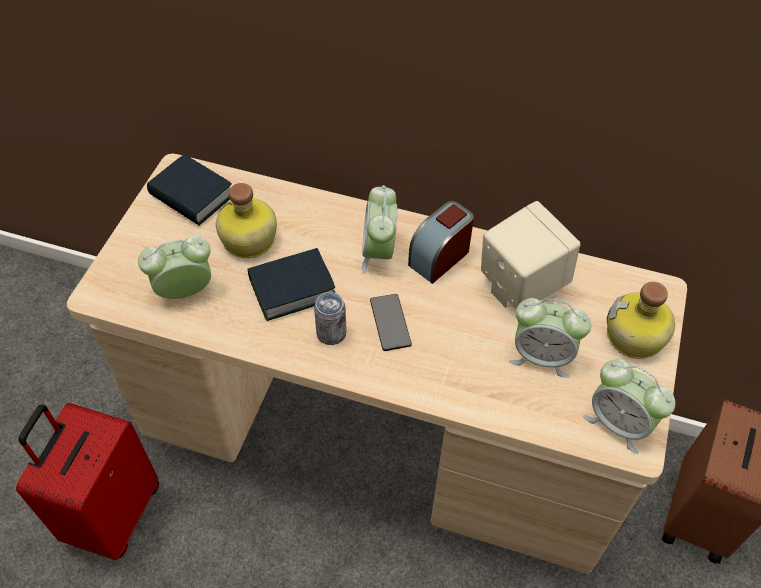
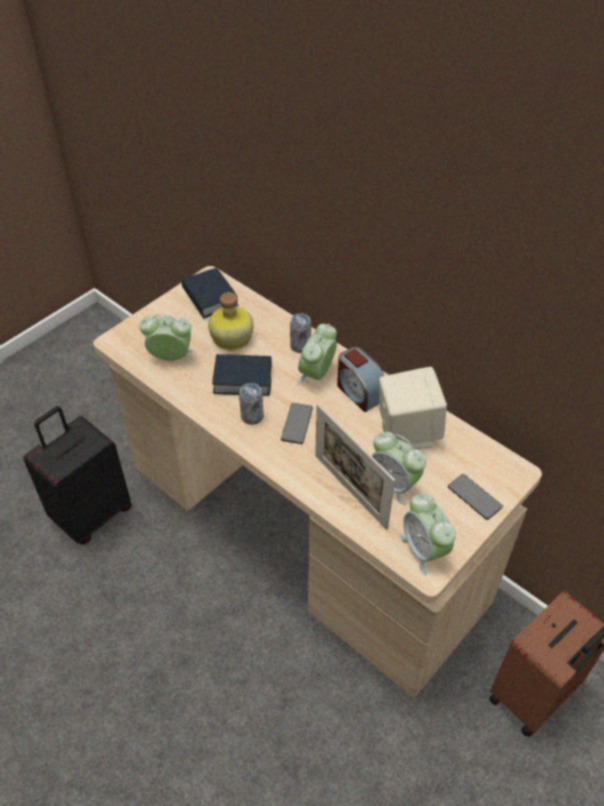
camera: 25 degrees right, 5 degrees down
red suitcase [16,403,159,560] -> black suitcase [24,406,132,544]
alarm clock [408,201,474,284] -> alarm clock turned 105 degrees counterclockwise [337,346,384,412]
bottle [607,282,675,359] -> phone [448,474,503,520]
none -> can [290,313,311,353]
none -> picture frame [315,404,395,530]

